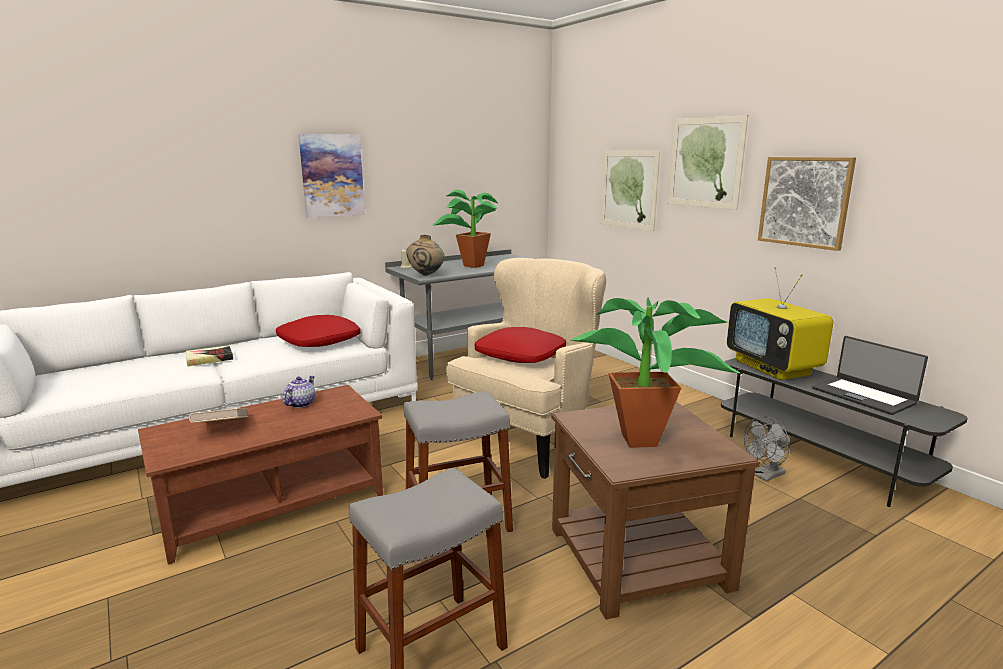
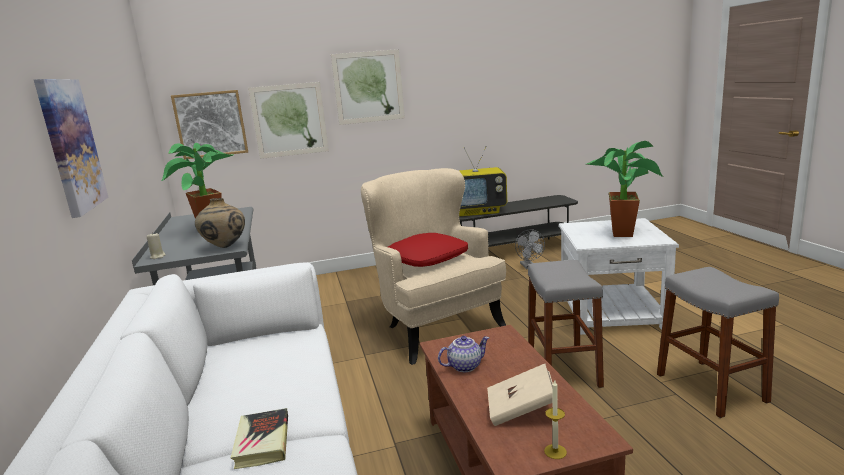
camera: 70 degrees left, 0 degrees up
red pillow [276,315,360,347] -> none
teapot [282,376,315,408] -> teapot turned 120 degrees clockwise [438,336,489,372]
brown side table [551,402,760,619] -> white side table [559,218,679,335]
picture [758,157,856,251] -> picture moved to [171,90,248,159]
laptop [812,336,928,415] -> none
none -> candle [544,380,567,459]

